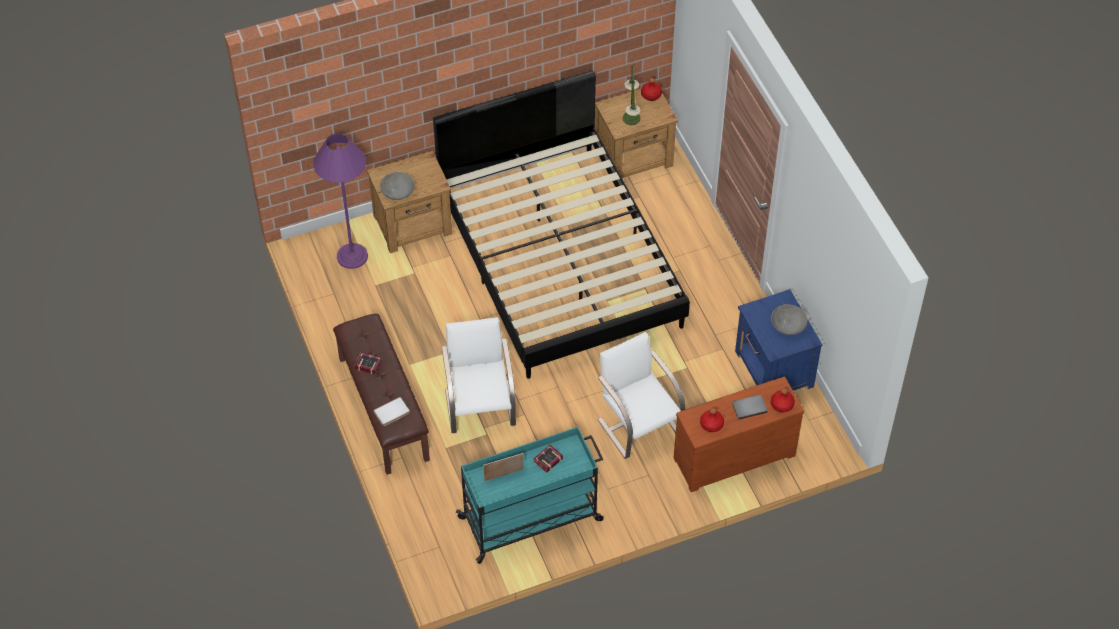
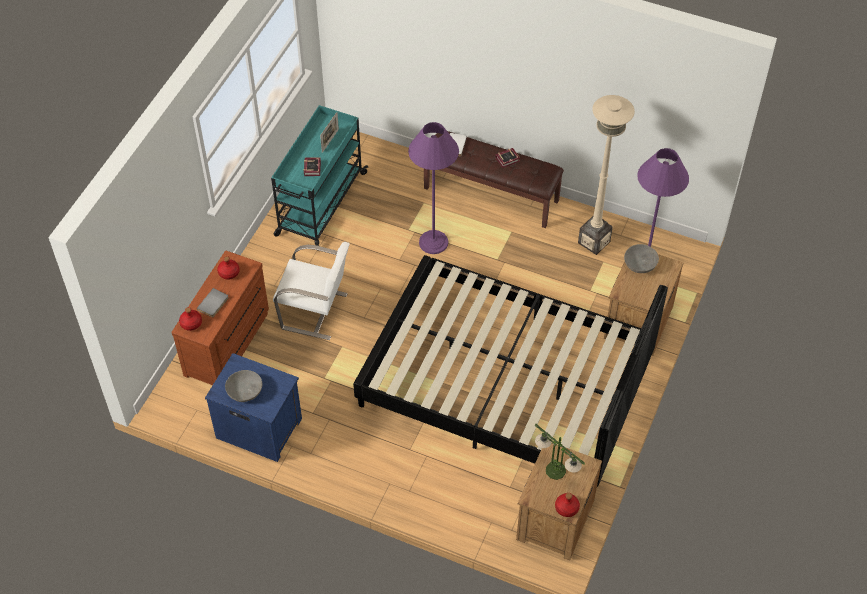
camera: 135 degrees right, 0 degrees up
white chair [442,317,516,433] -> purple floor lamp [408,122,459,254]
none -> beige floor lamp [578,95,635,255]

